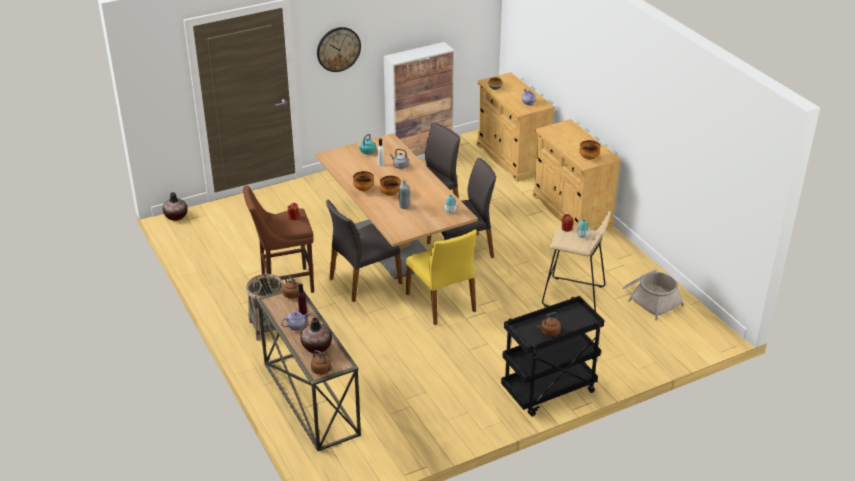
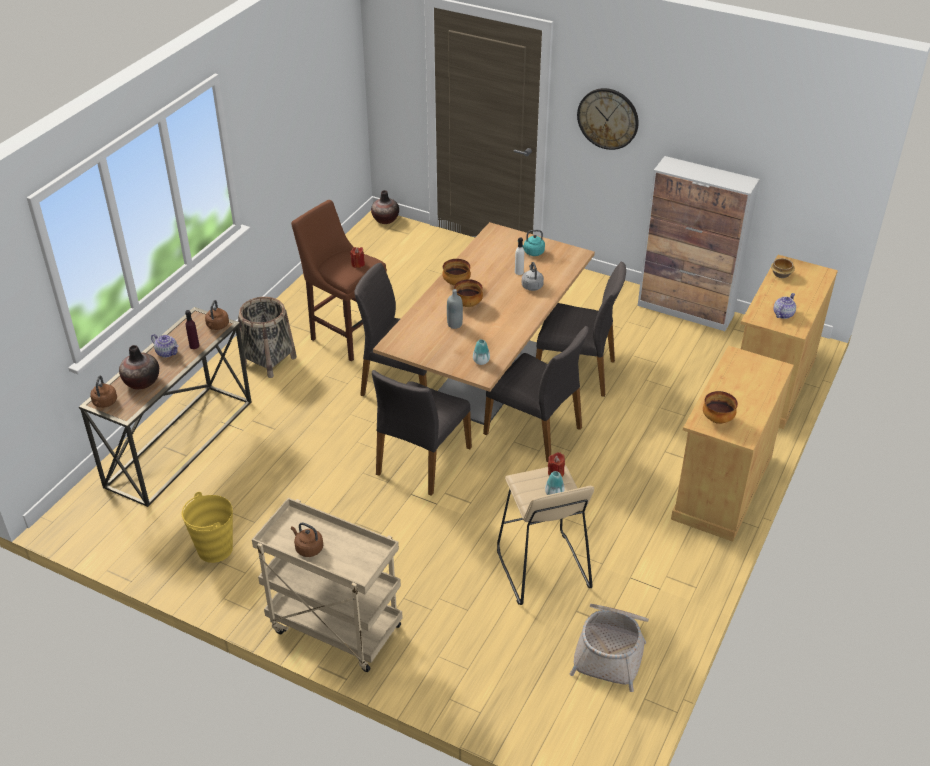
camera: 55 degrees right, 5 degrees up
yellow chair [406,229,477,325] -> grey chair [372,370,472,496]
black cart [501,296,604,416] -> beige cart [252,498,403,672]
none -> yellow bucket [182,492,233,563]

